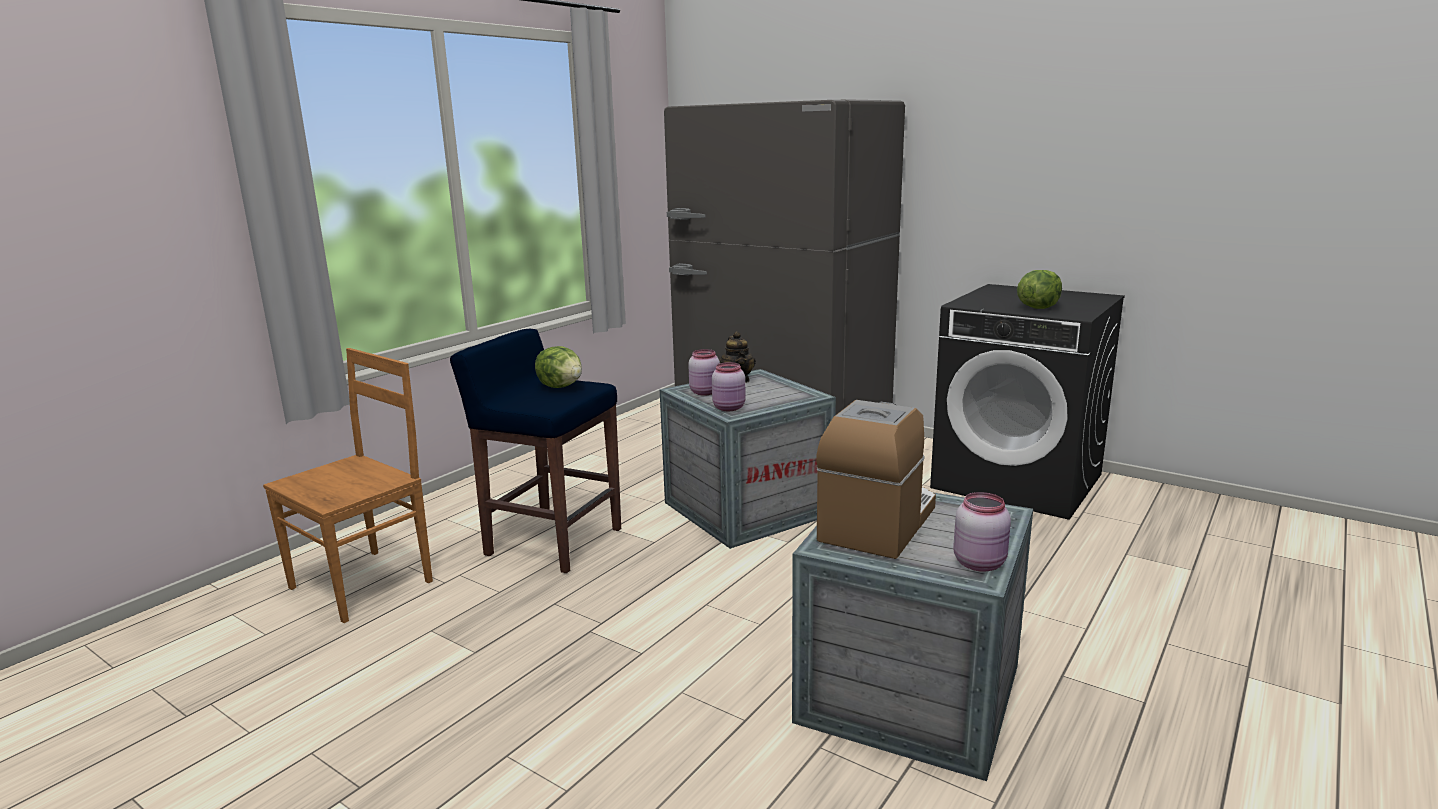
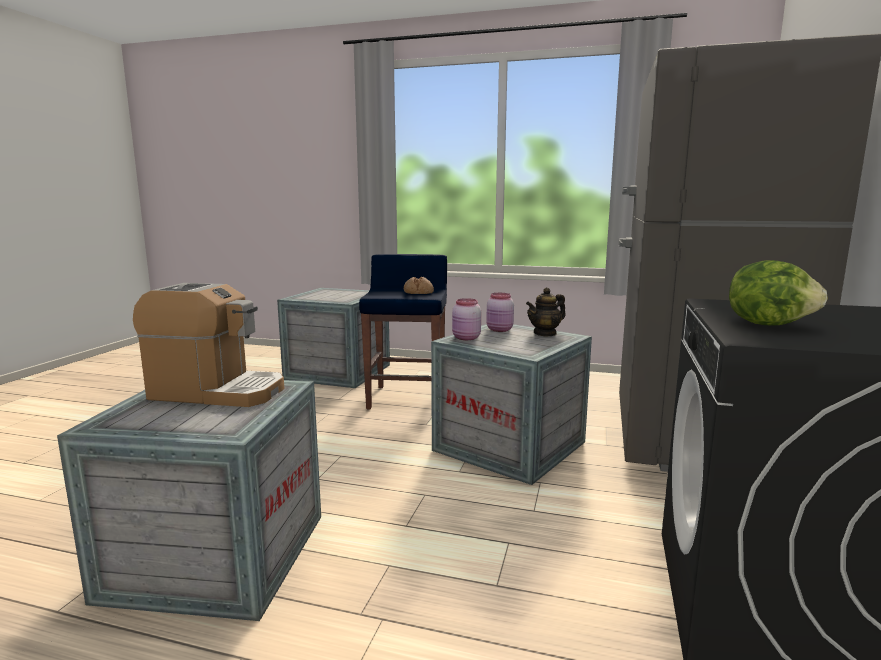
camera: 70 degrees right, 5 degrees down
brown chair [263,348,433,623] -> crate [277,288,390,388]
lettuce [535,346,582,388] -> bread [403,277,434,294]
pink jar [953,492,1011,572] -> none

